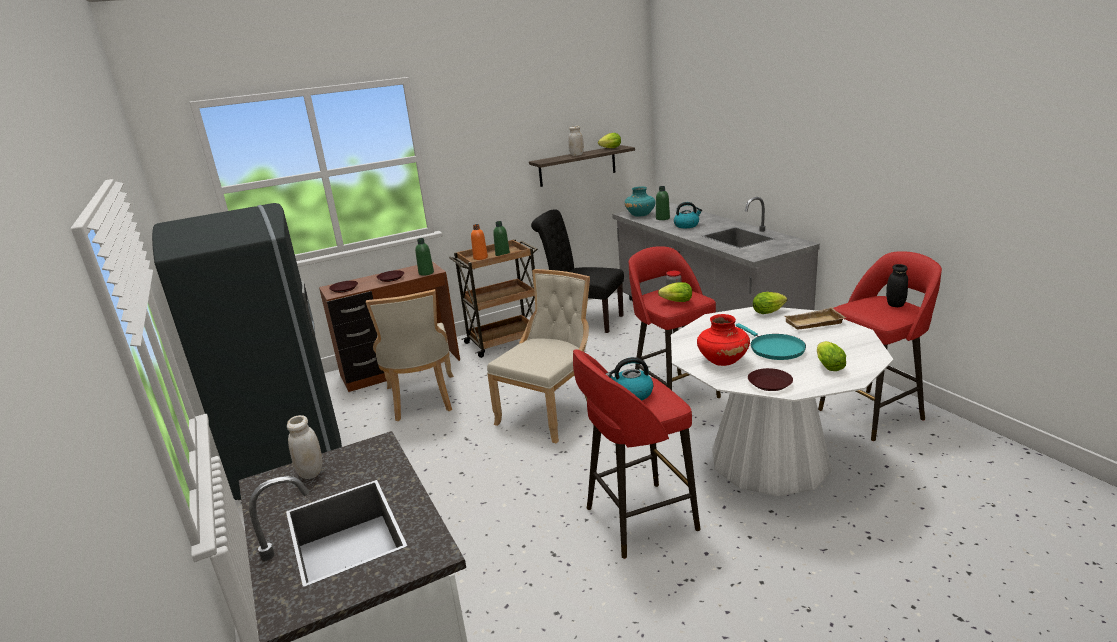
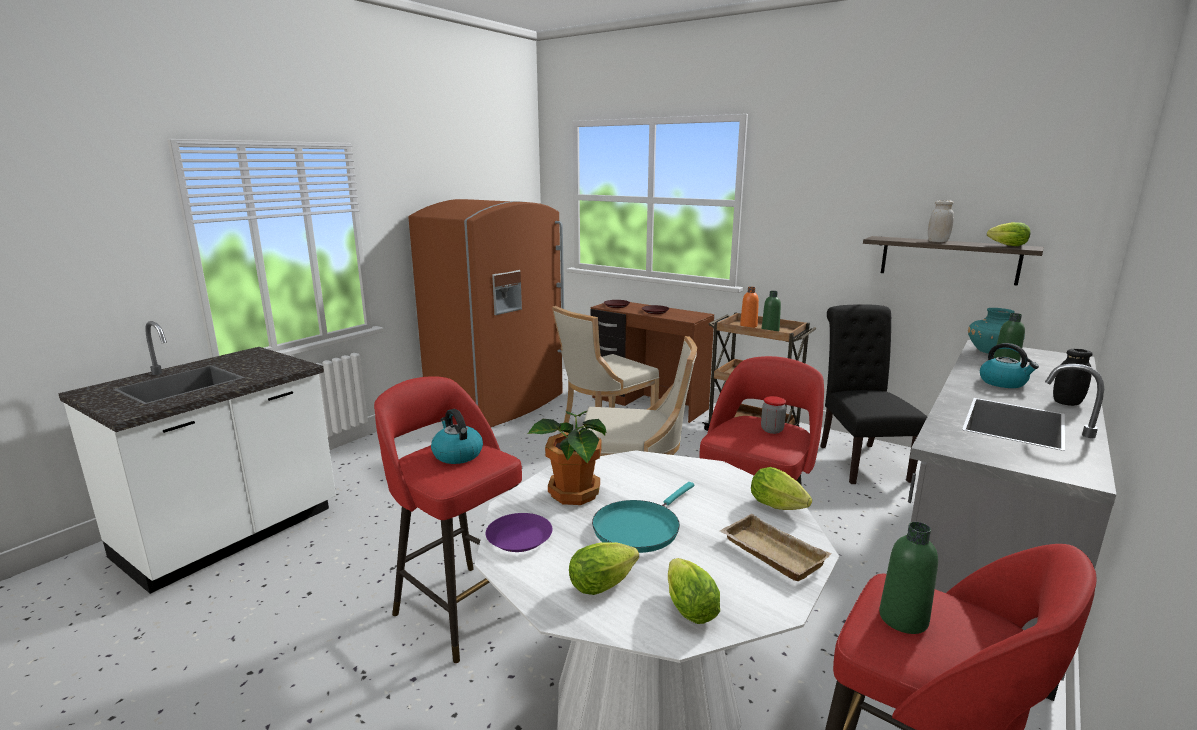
camera: 60 degrees right, 5 degrees down
grey fridge [152,203,342,500] -> brown fridge [408,199,564,427]
white jar [287,415,322,479] -> none
green bottle [415,238,434,276] -> green bottle moved to [879,522,938,634]
lettuce [658,282,692,302] -> lettuce moved to [668,558,720,624]
red vase [697,314,750,366] -> potted plant [528,411,607,505]
brown plate [748,368,793,391] -> purple plate [486,513,552,552]
black jar [886,264,908,307] -> black jar moved to [1053,349,1092,406]

